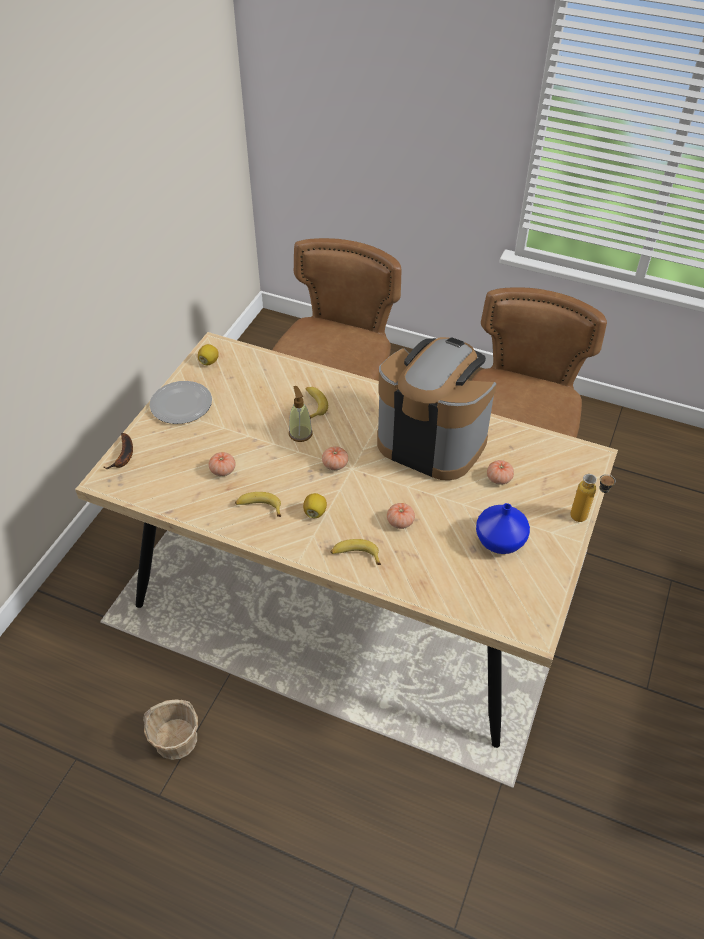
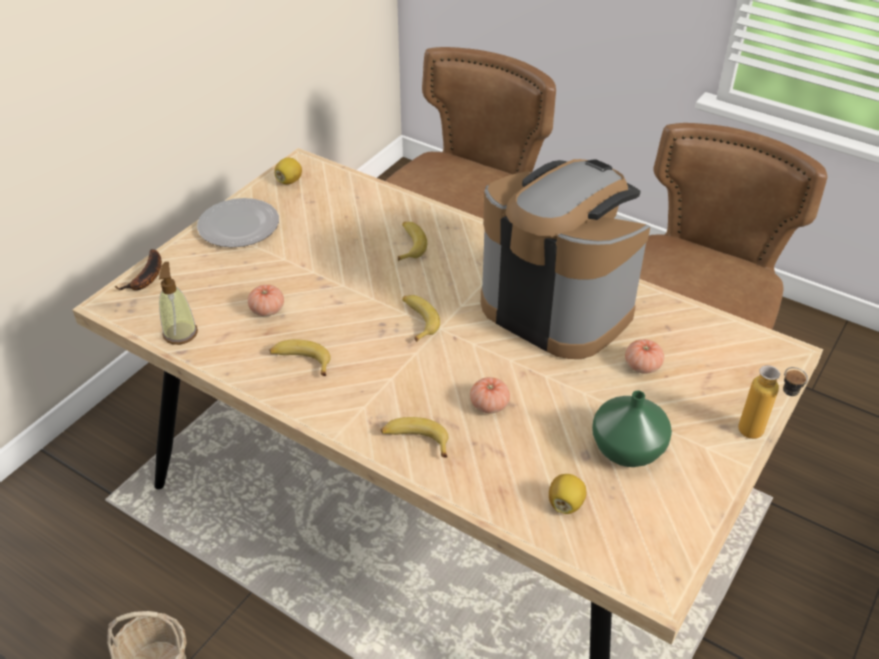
camera: 10 degrees right, 5 degrees down
soap dispenser [289,386,313,442] -> soap dispenser moved to [159,262,198,345]
lemon [303,493,327,518] -> lemon moved to [549,474,586,514]
tomato [322,446,348,470] -> banana [402,295,440,342]
blue vase [476,503,530,554] -> green vase [592,391,672,467]

